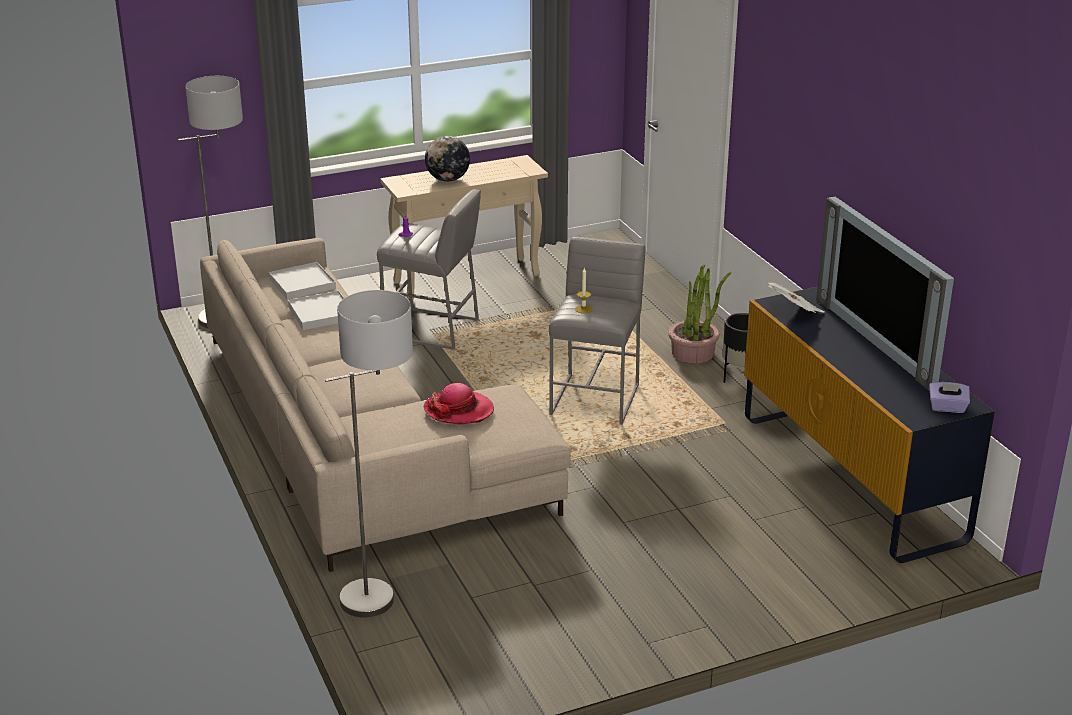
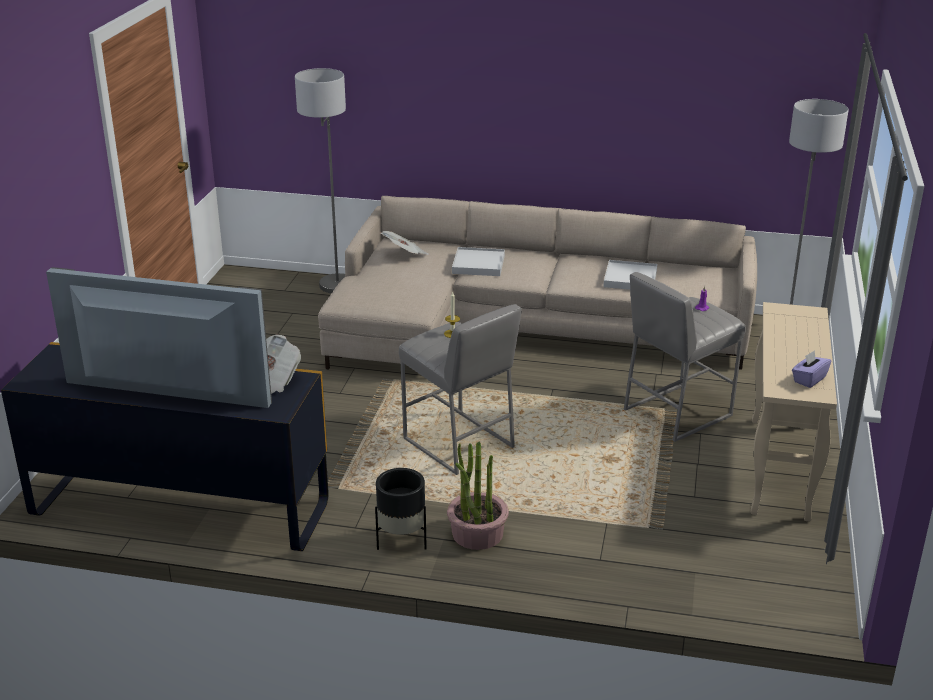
camera: 125 degrees right, 0 degrees up
white tray [269,262,336,300] -> white tray moved to [452,247,505,276]
hat [424,383,494,424] -> none
globe [425,136,470,182] -> none
purple tissue box [929,382,970,413] -> purple tissue box moved to [792,350,831,388]
none -> newspaper [381,231,430,255]

